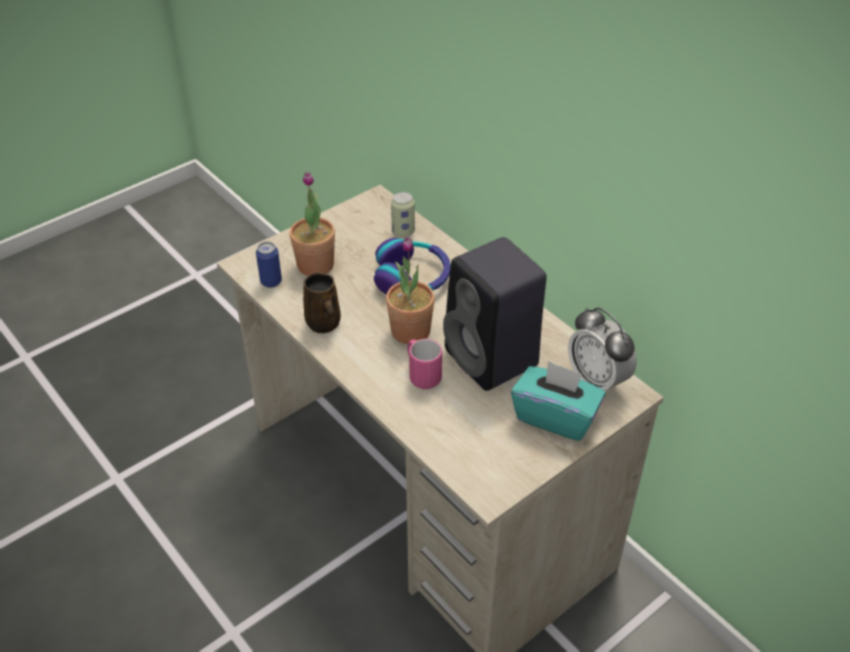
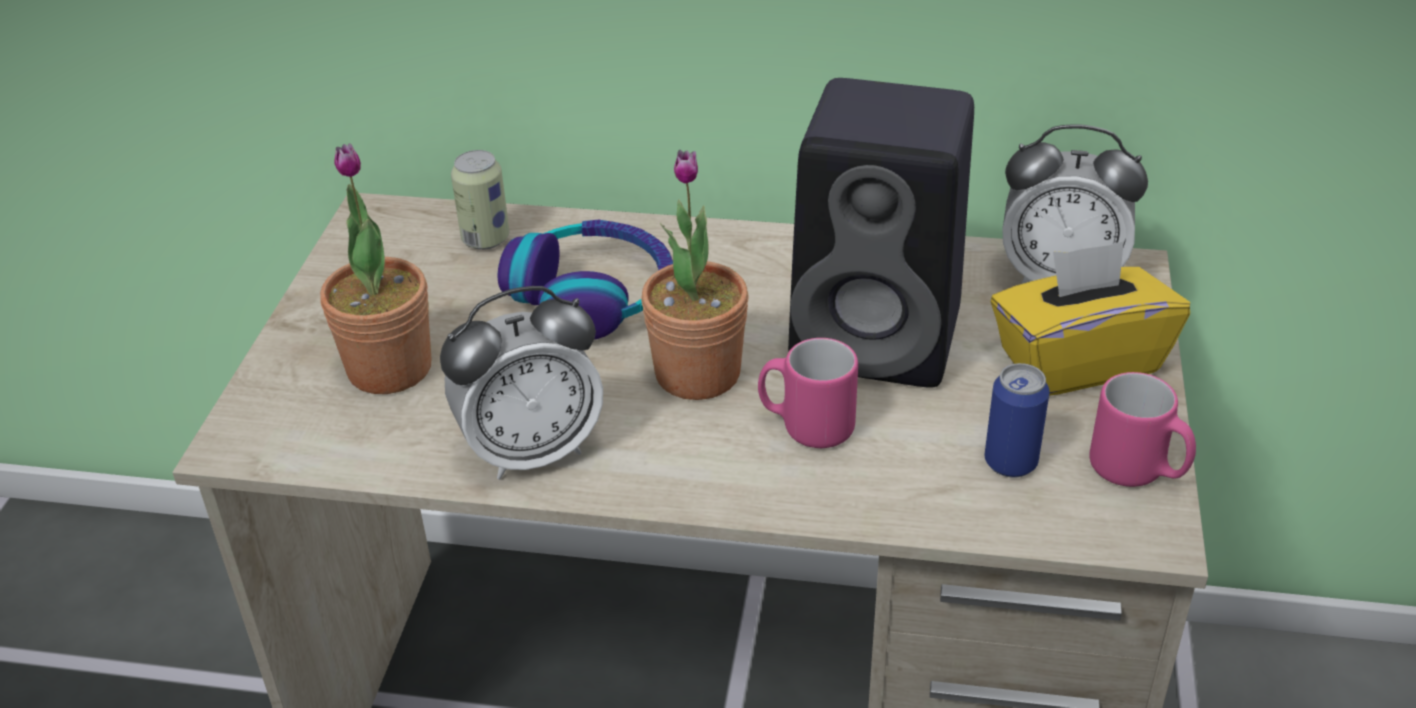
camera: 40 degrees left, 5 degrees down
can [256,241,282,288] -> can moved to [985,363,1050,478]
brown mug [303,272,341,333] -> alarm clock [440,286,603,479]
turquoise tissue box [511,361,606,441] -> yellow tissue box [991,241,1190,396]
none -> pink mug [1090,372,1196,487]

